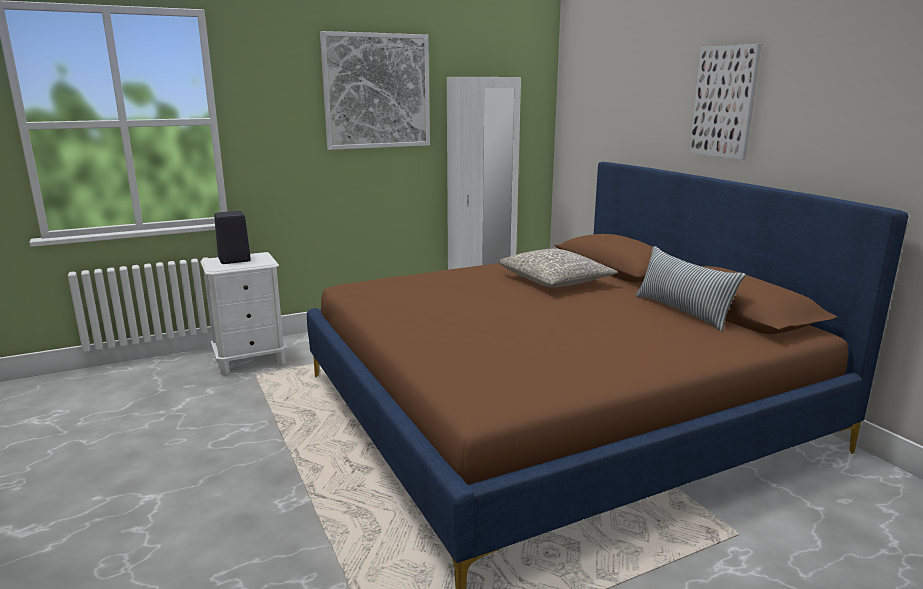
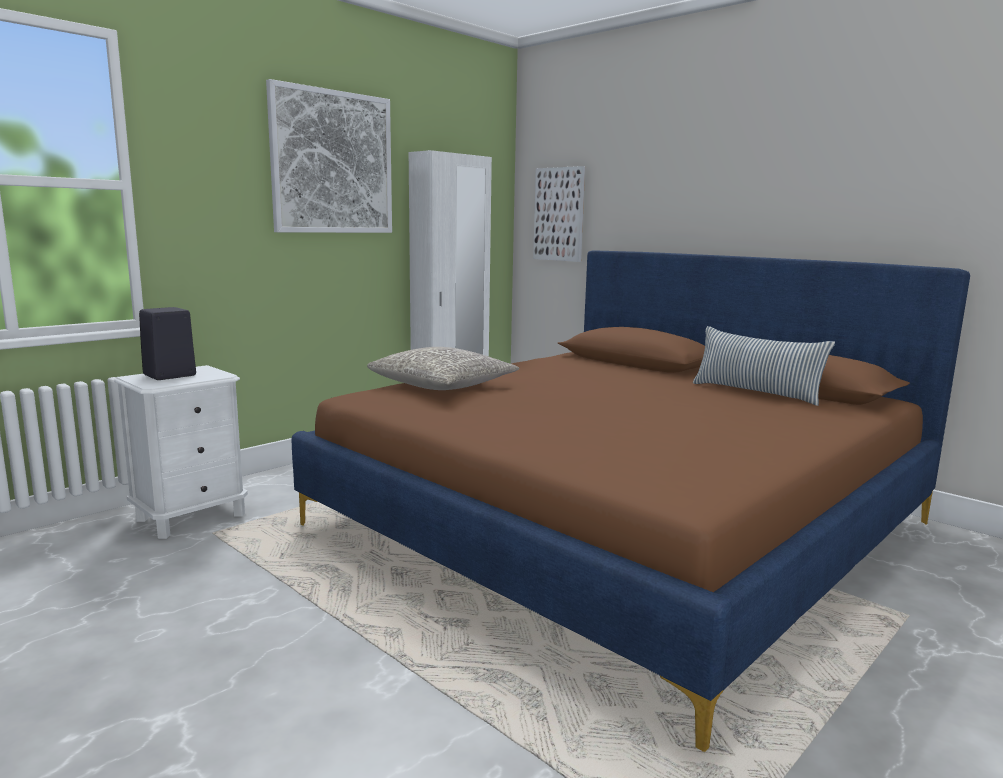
camera: 20 degrees left, 5 degrees down
grey pillow [499,249,618,287] -> grey pillow moved to [367,347,519,390]
picture [689,44,761,160] -> picture moved to [533,166,585,262]

